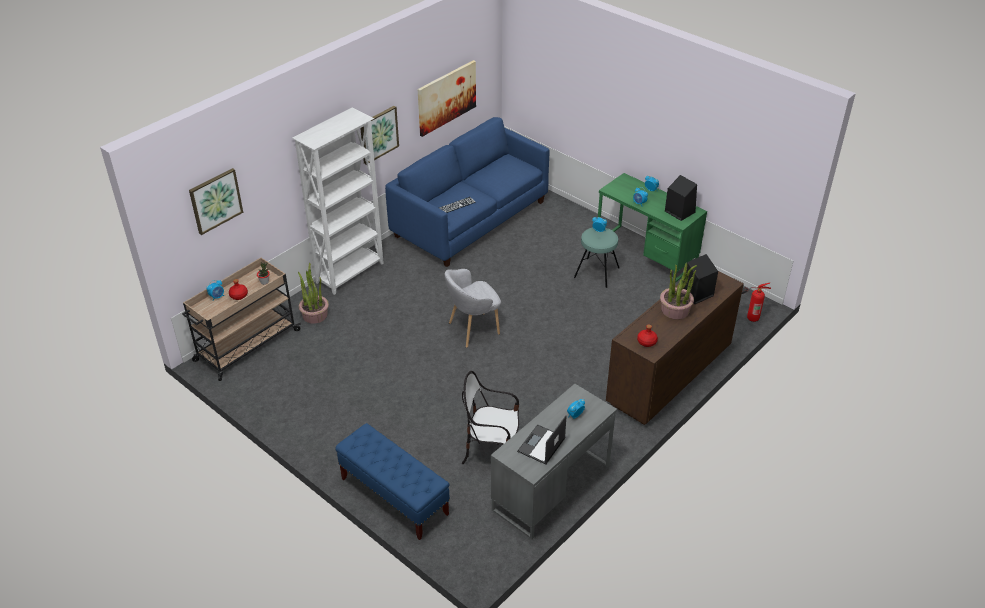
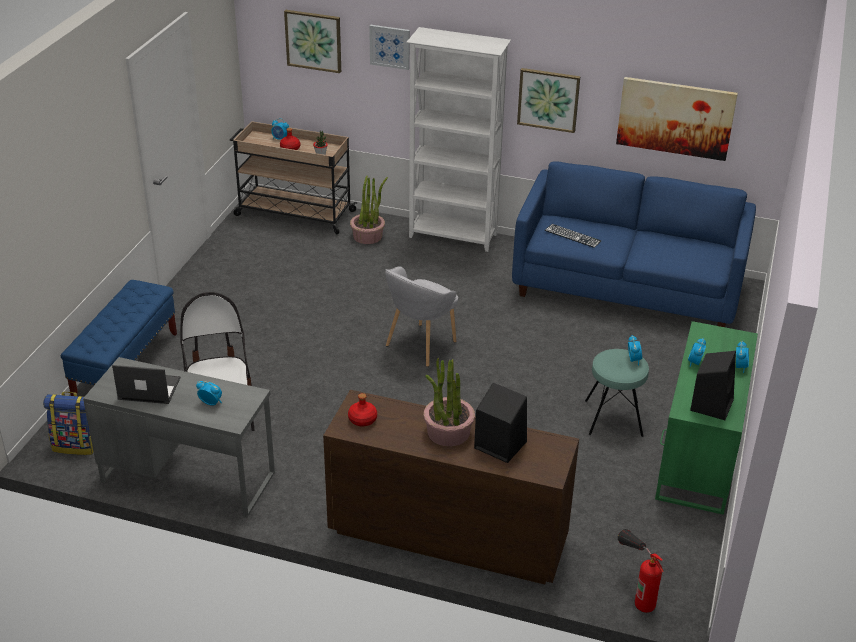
camera: 65 degrees right, 5 degrees down
grey armchair [445,269,501,348] -> grey armchair turned 90 degrees counterclockwise [385,266,458,367]
none -> backpack [43,392,94,455]
none -> picture [369,25,410,70]

